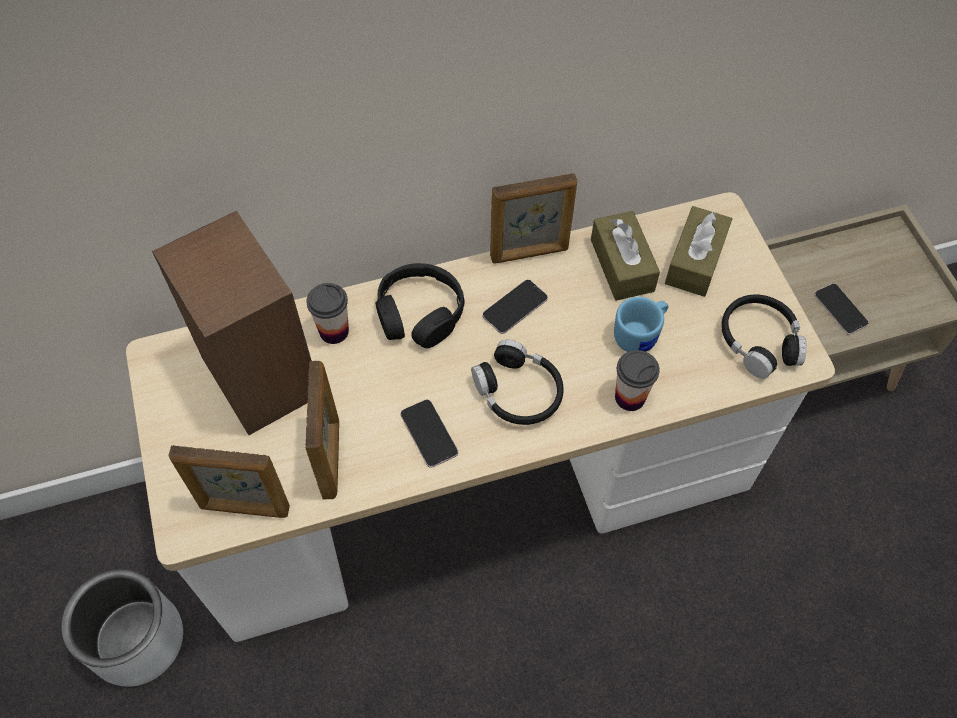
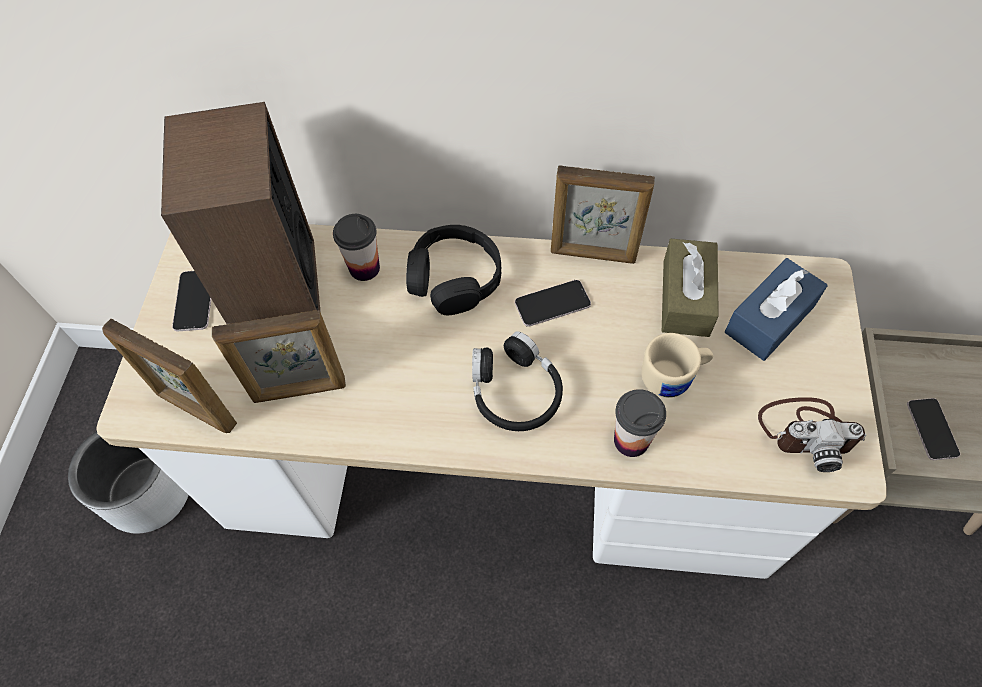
camera: 25 degrees right, 0 degrees up
picture frame [305,361,339,499] -> picture frame turned 60 degrees clockwise [212,310,346,403]
phone [400,399,458,468] -> phone moved to [172,271,211,331]
blue mug [614,297,669,352] -> beige mug [641,333,713,398]
brown tissue box [665,206,732,297] -> blue tissue box [725,258,828,361]
black headphones [721,294,807,379] -> camera [758,397,866,472]

